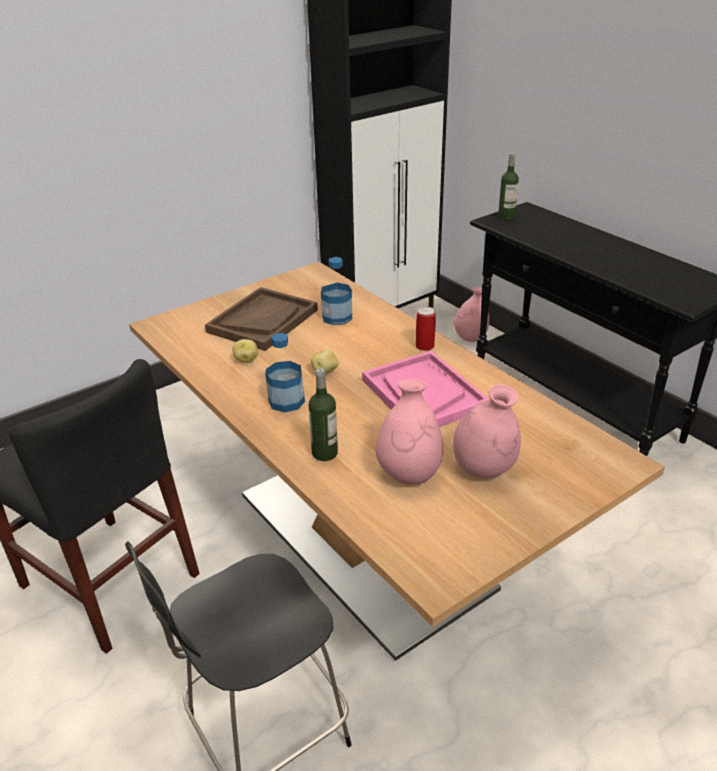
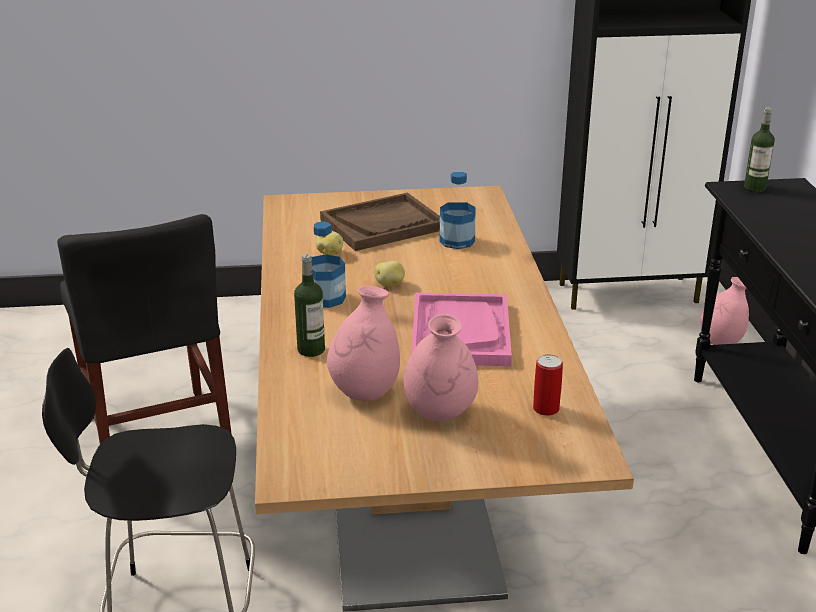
camera: 30 degrees right, 5 degrees down
can [416,306,436,351] -> can moved to [533,354,563,416]

